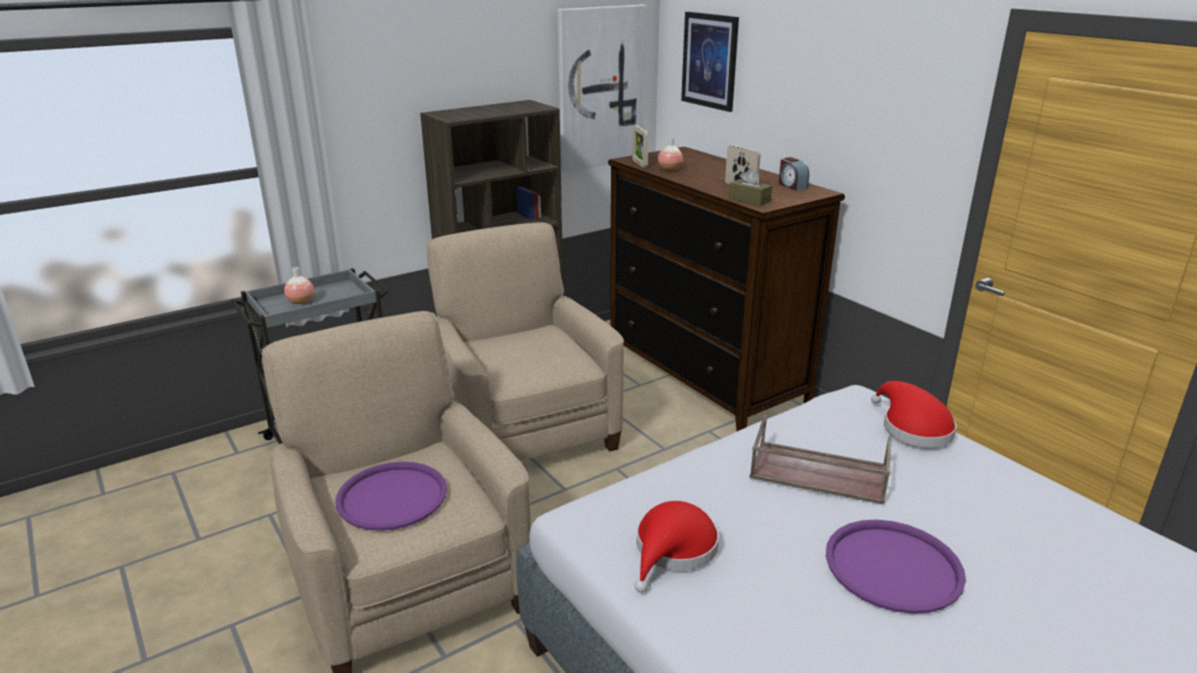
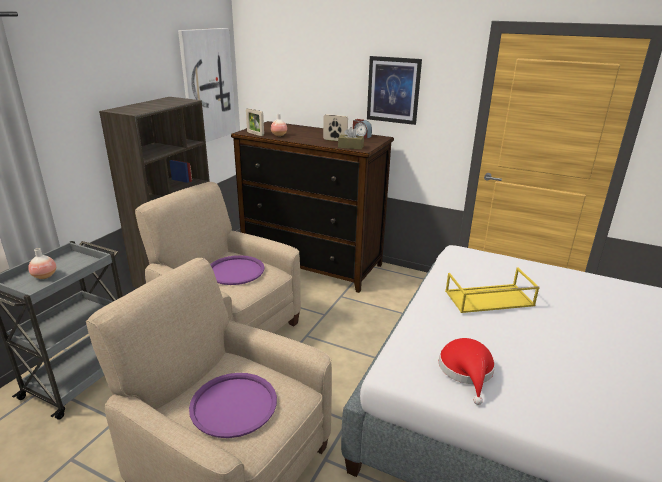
camera: 30 degrees left, 0 degrees up
picture [681,12,739,112] -> picture moved to [367,56,422,125]
brown tray [749,415,892,504] -> yellow tray [445,267,540,313]
purple tray [826,520,966,614] -> purple tray moved to [210,255,265,285]
red hat [871,381,957,447] -> none

